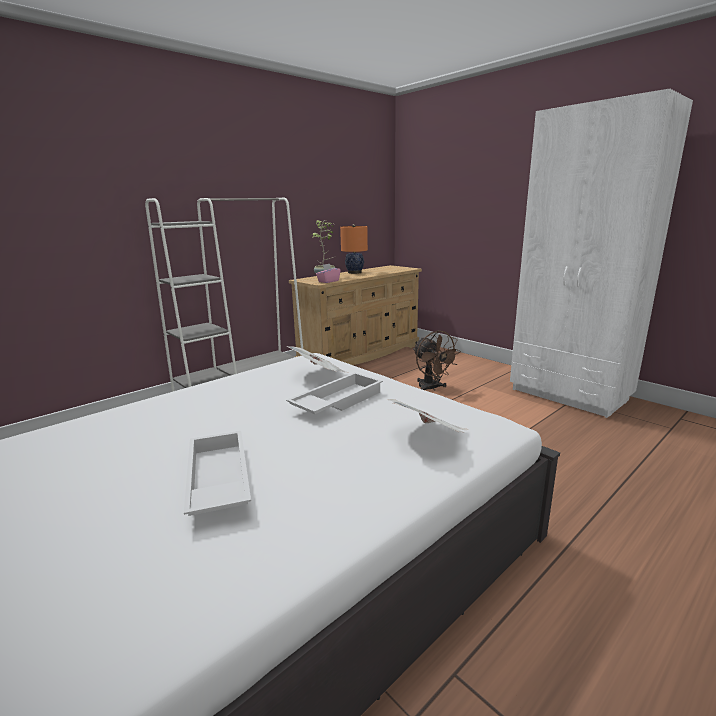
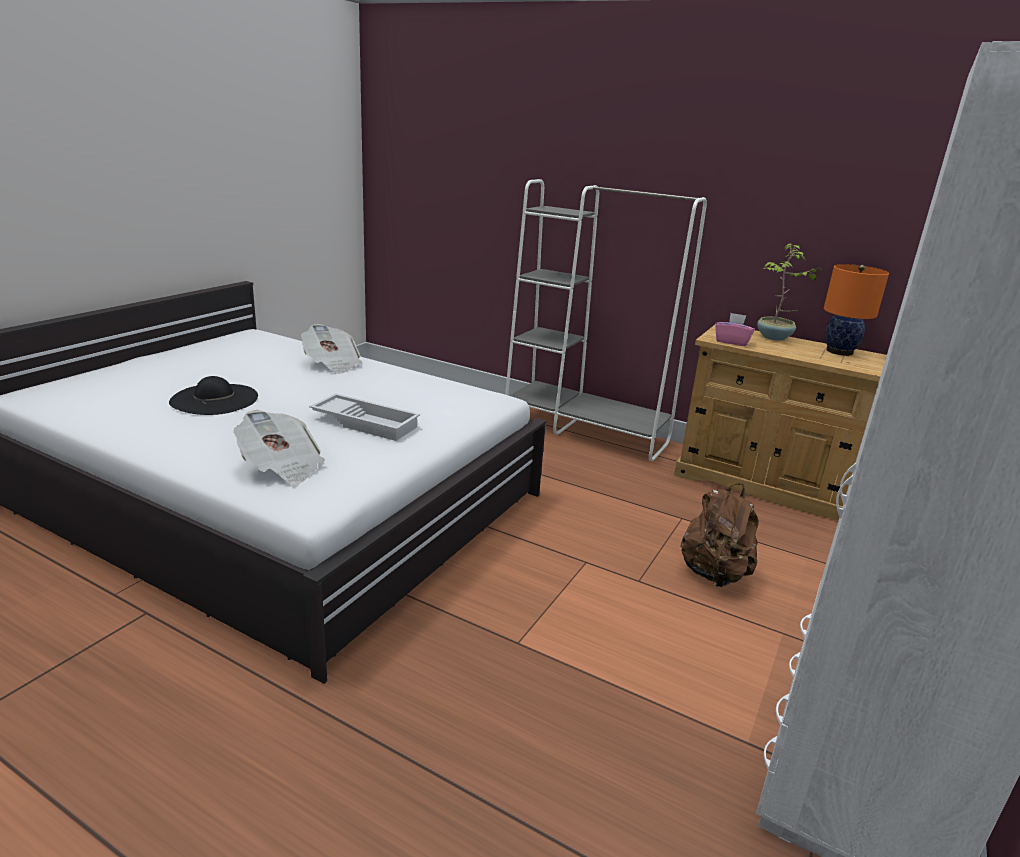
camera: 70 degrees right, 5 degrees up
white tray [184,431,251,516] -> black hat [169,376,258,415]
newspaper [286,346,349,373] -> newspaper moved to [301,324,362,374]
brown fan [413,330,461,391] -> brown backpack [681,483,759,587]

